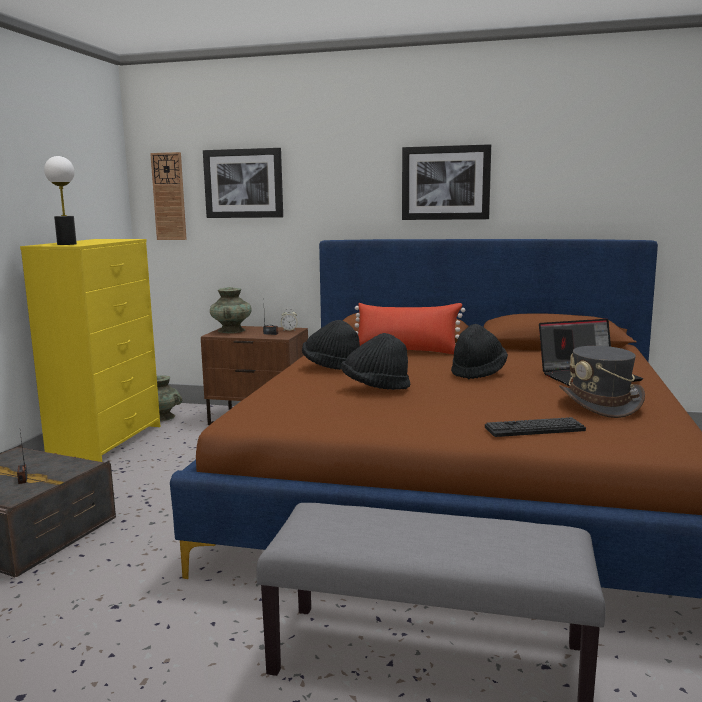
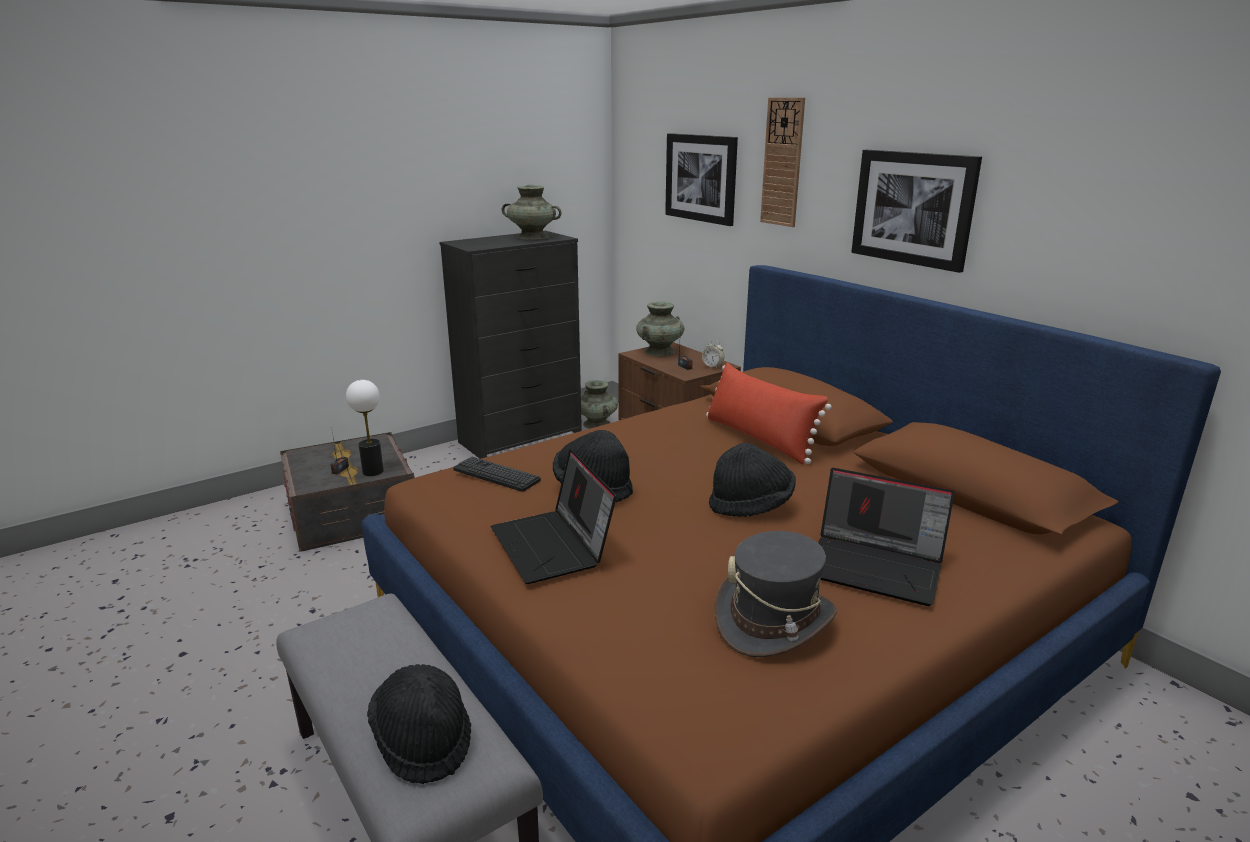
camera: 40 degrees right, 10 degrees up
yellow dresser [20,239,160,462] -> black dresser [439,231,582,459]
table lamp [44,156,77,245] -> table lamp moved to [346,380,384,476]
wall clock [150,152,187,240] -> wall clock moved to [760,98,805,227]
black hat [302,320,360,370] -> black hat moved to [367,664,471,784]
keyboard [485,417,586,437] -> keyboard moved to [453,457,541,492]
none -> laptop [491,449,617,584]
none -> turquoise vase [502,184,562,240]

